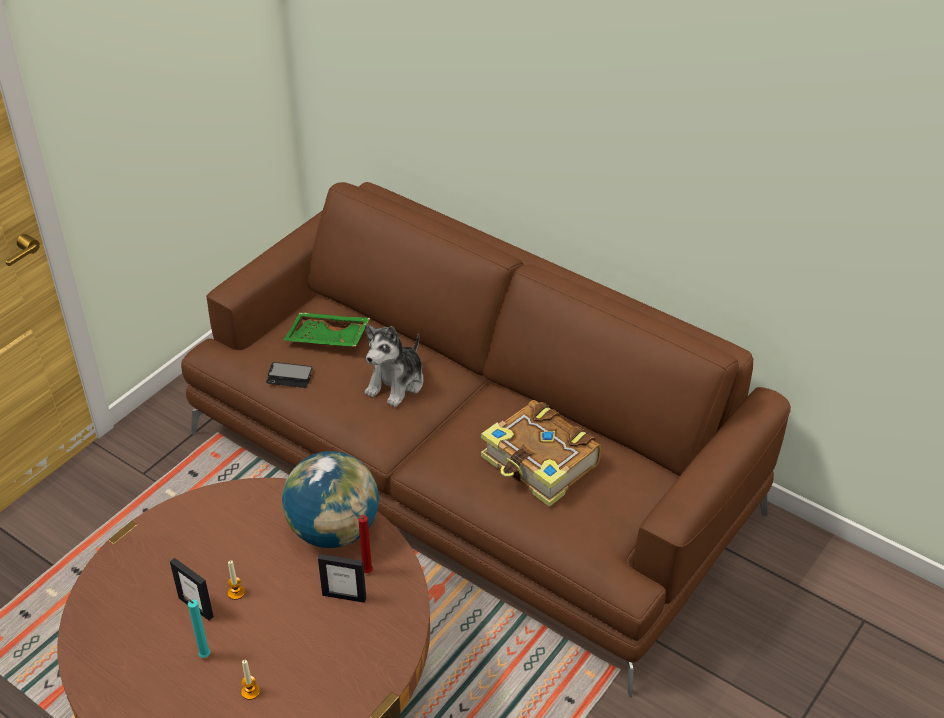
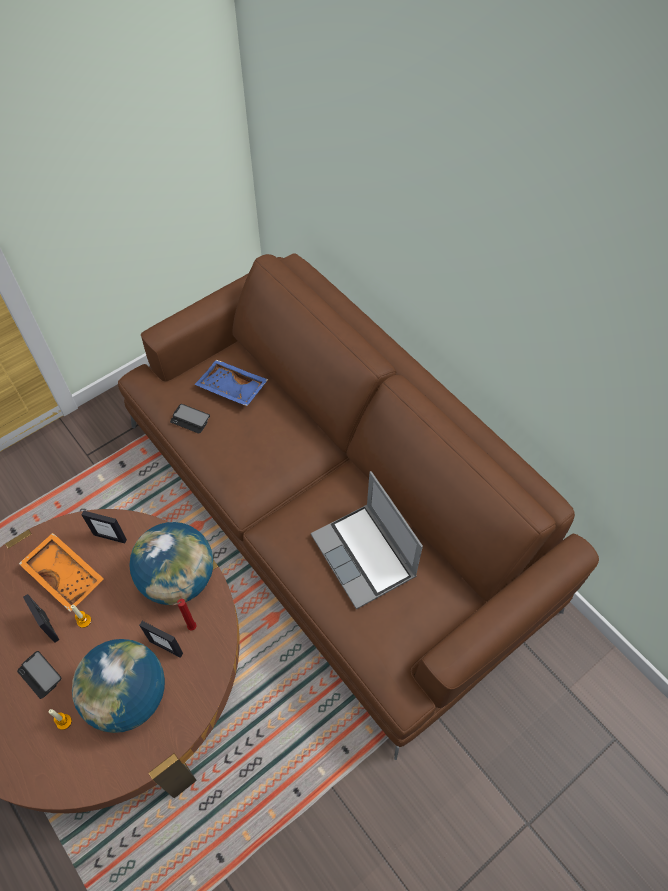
camera: 15 degrees right, 15 degrees up
turquoise candle [182,594,210,658] -> phone [17,651,62,699]
green tray [283,313,370,347] -> blue tray [194,360,268,406]
plush toy [365,324,424,407] -> none
book [481,400,601,507] -> laptop [311,471,423,609]
none -> orange tray [19,533,104,612]
none -> globe [72,639,165,733]
none -> picture frame [81,510,127,544]

